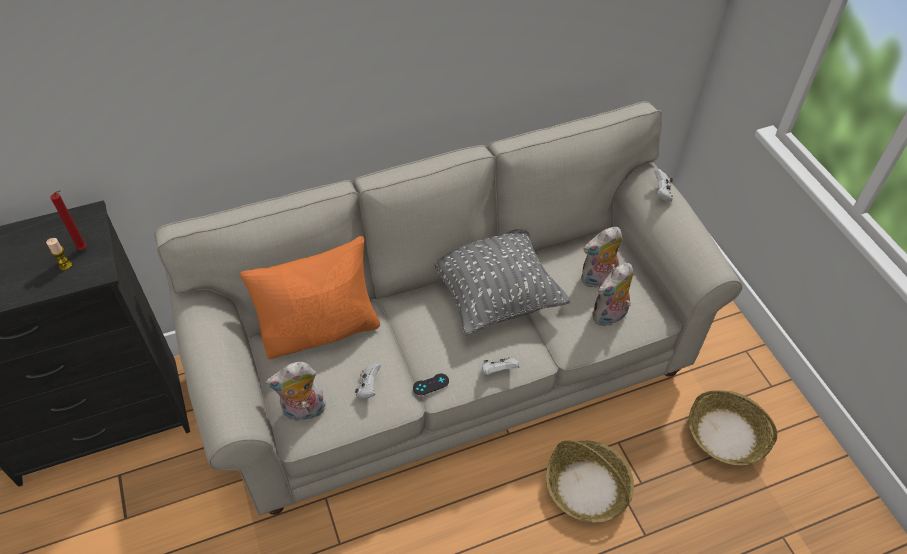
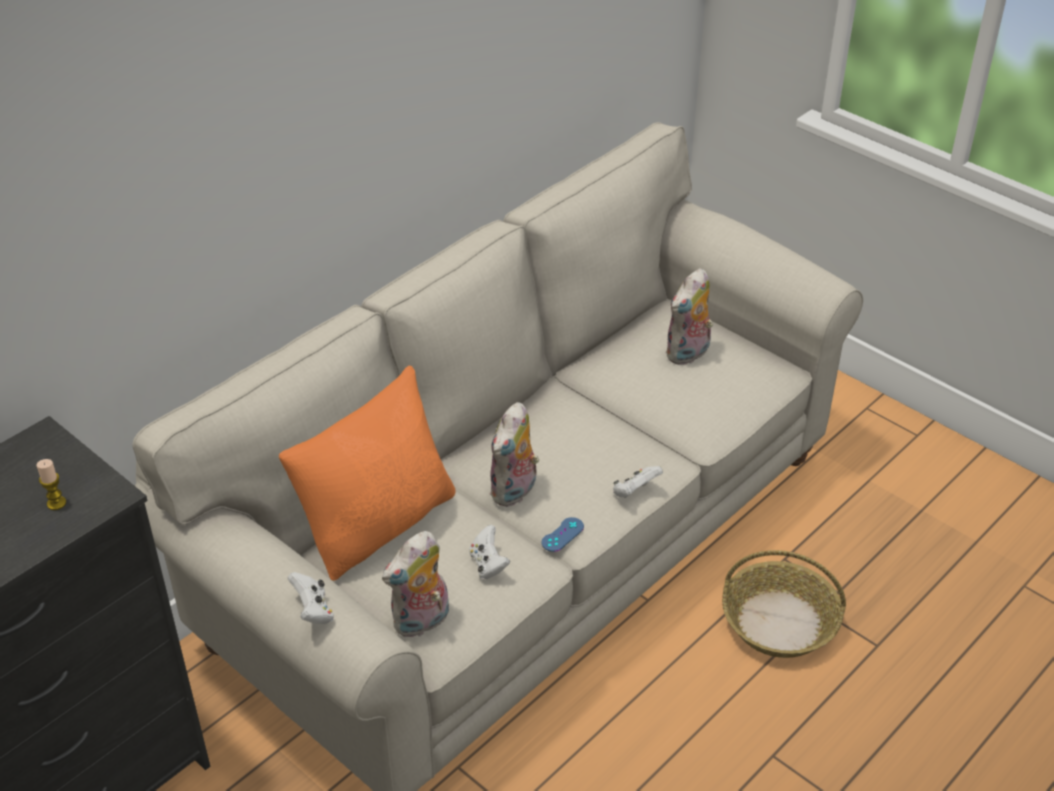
camera: 25 degrees left, 10 degrees down
red candle [50,190,87,250] -> none
black game controller [413,373,449,395] -> blue game controller [542,517,584,552]
grey pillow [435,229,570,336] -> none
plush toy [592,263,633,326] -> plush toy moved to [489,402,539,507]
white game controller [654,169,673,202] -> white game controller moved to [288,572,334,624]
basket [689,390,777,466] -> none

